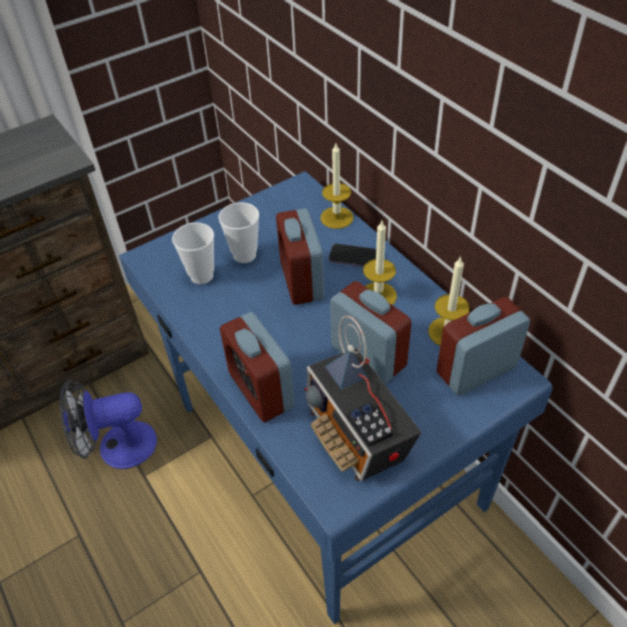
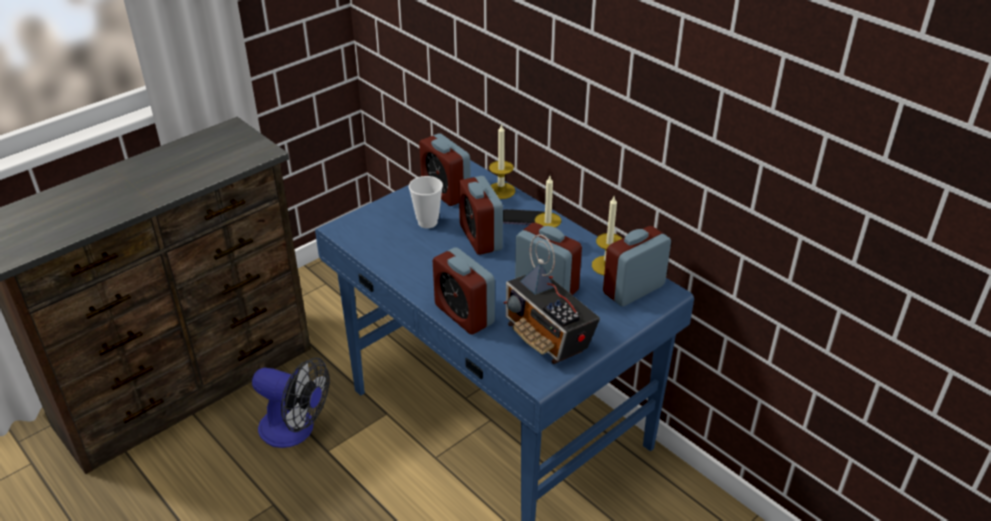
camera: 10 degrees left, 10 degrees down
fan [60,379,157,469] -> fan turned 135 degrees counterclockwise [252,358,329,448]
cup [172,223,214,284] -> none
none -> alarm clock [419,133,471,206]

